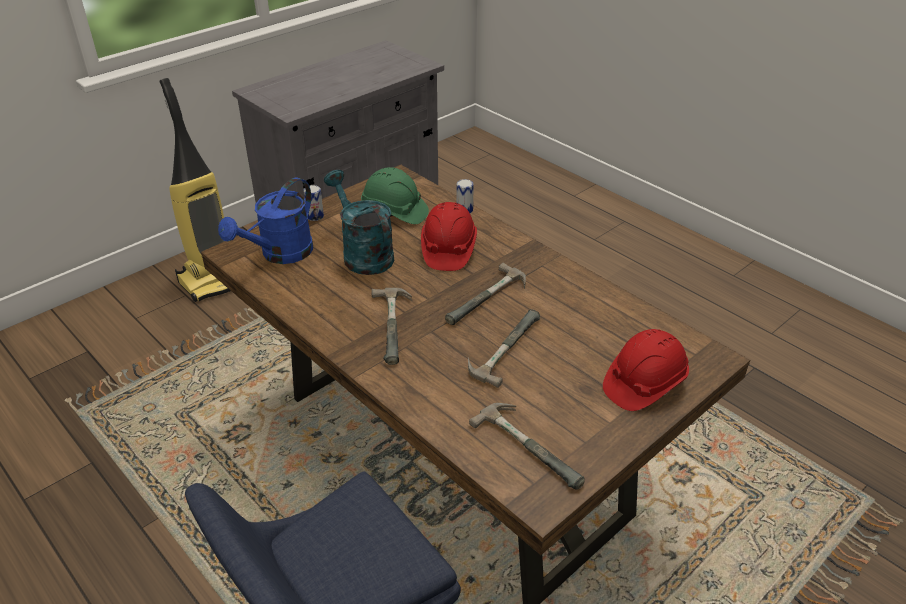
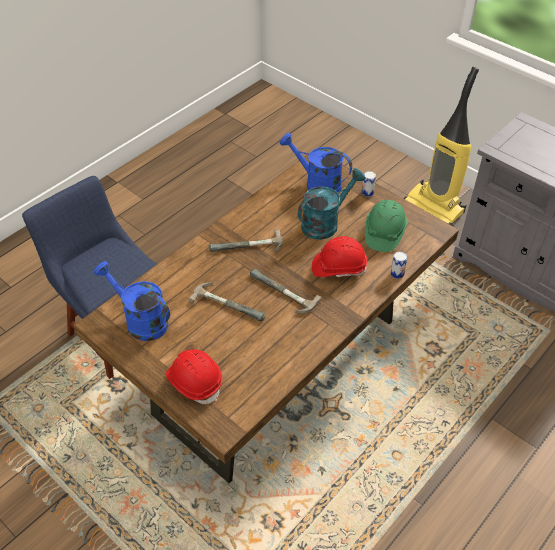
camera: 85 degrees right, 10 degrees up
hammer [469,403,585,489] -> blue watering can [94,261,170,341]

